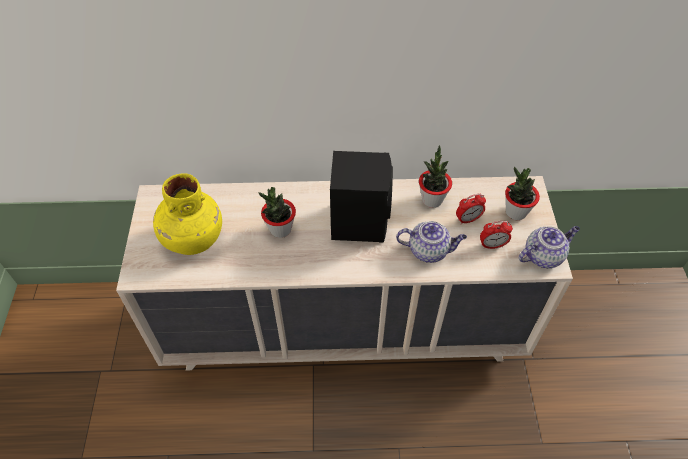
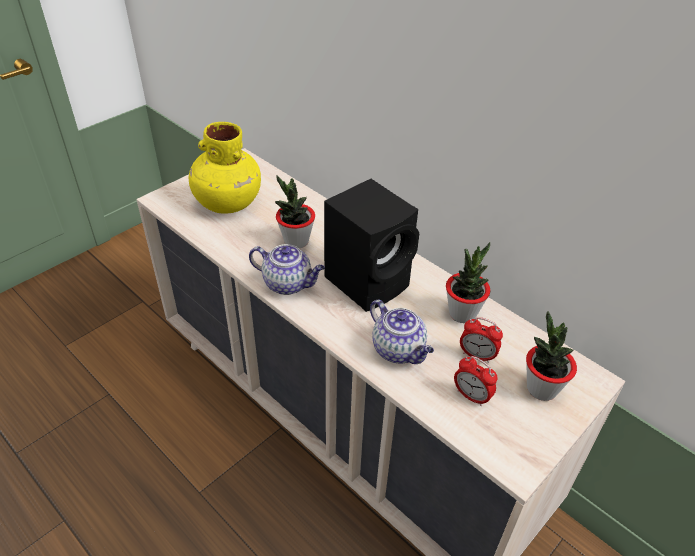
camera: 45 degrees right, 10 degrees down
teapot [519,226,580,268] -> teapot moved to [249,244,325,295]

